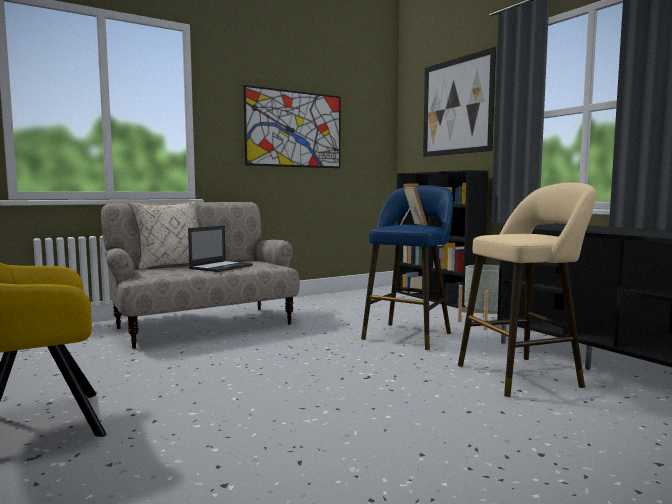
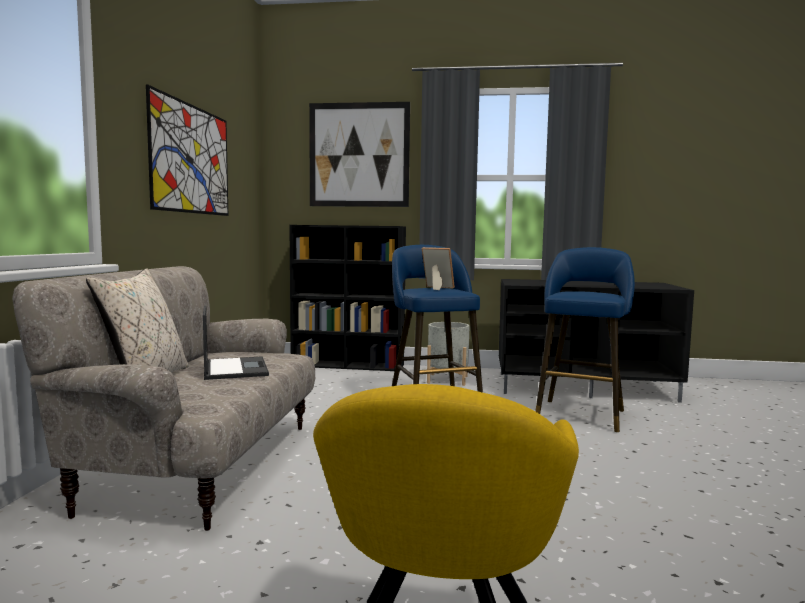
camera: 50 degrees left, 0 degrees up
beige stool [458,182,596,397] -> blue stool [535,247,635,432]

